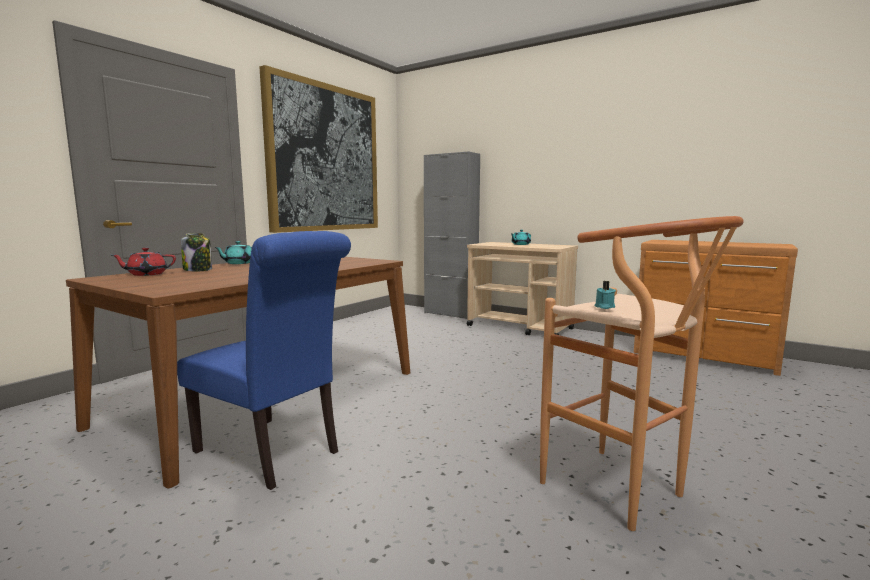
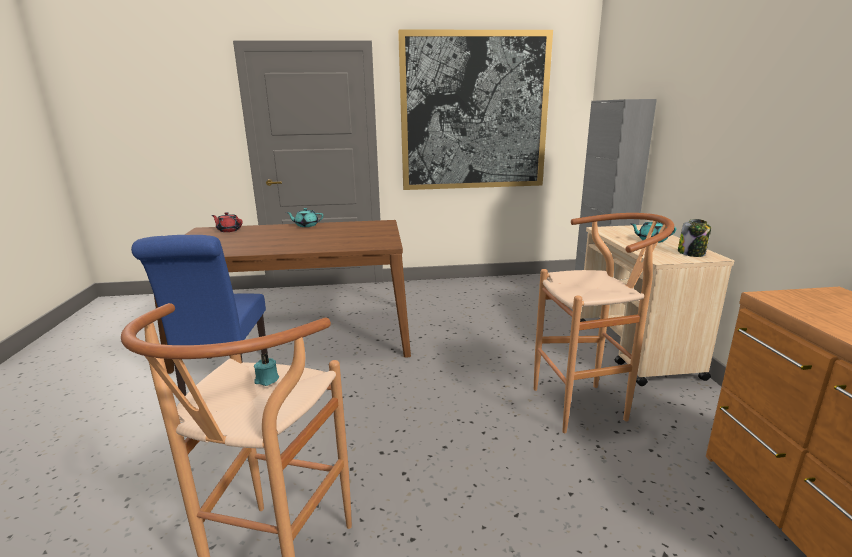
camera: 50 degrees right, 10 degrees up
jar [181,233,212,271] -> jar moved to [678,219,711,257]
none -> brown stool [534,213,674,433]

